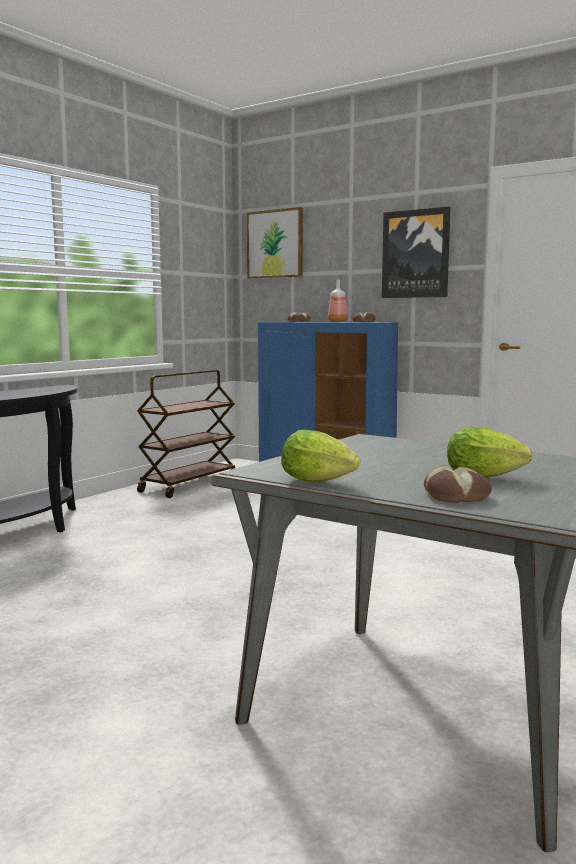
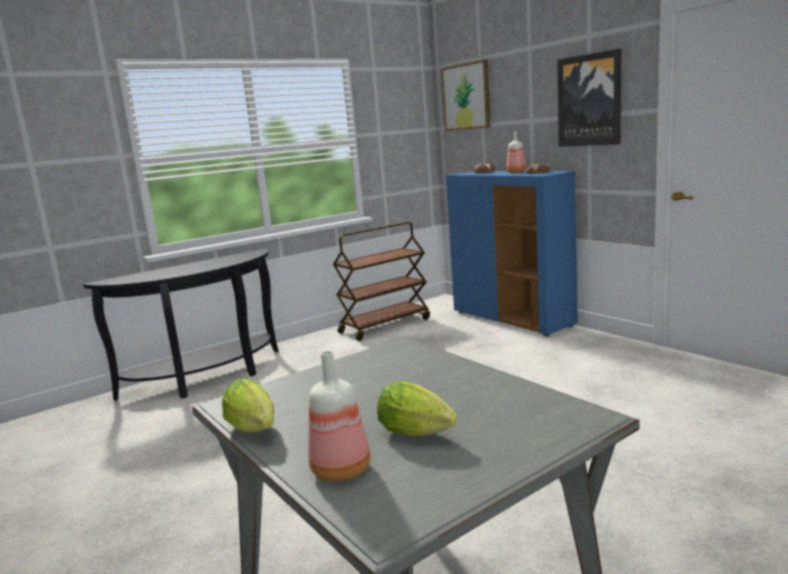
camera: 20 degrees right, 5 degrees up
bread [424,465,492,503] -> bottle [308,351,370,482]

